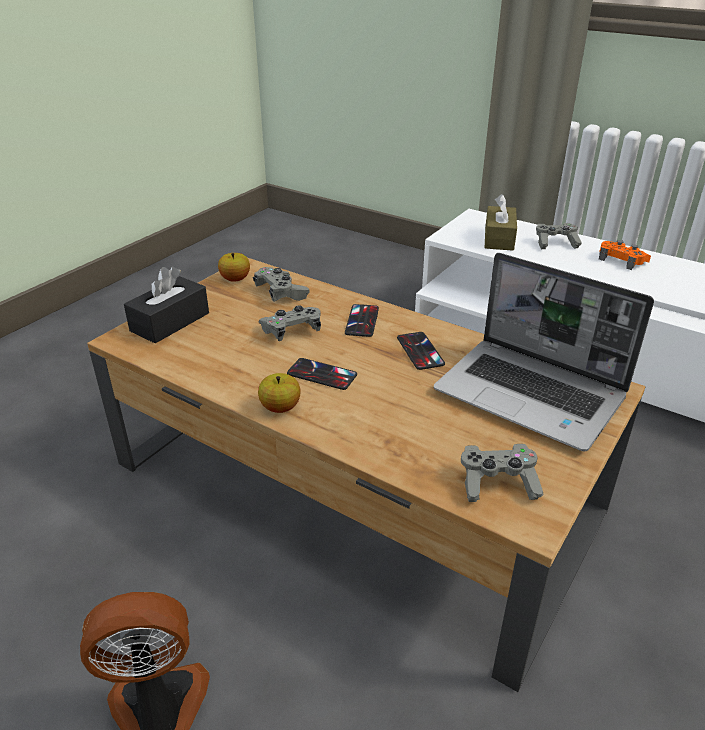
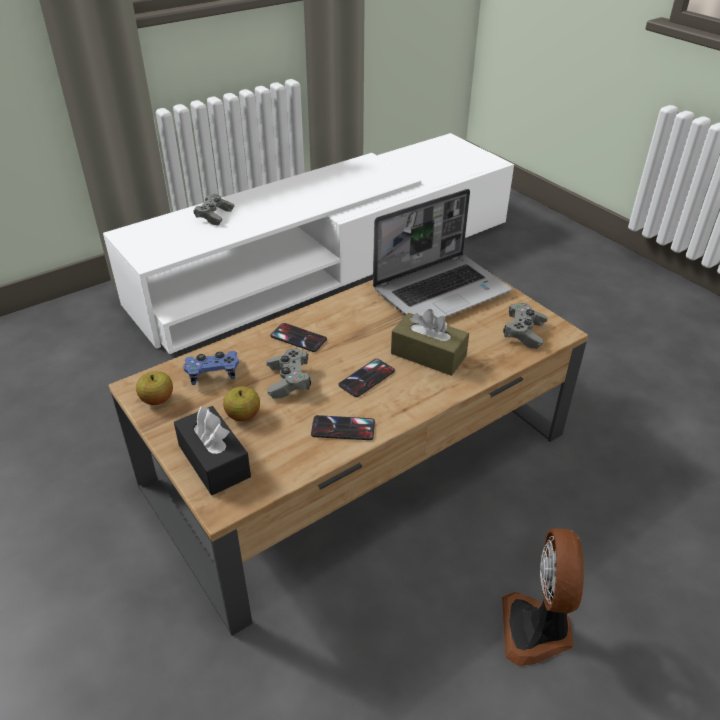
camera: 70 degrees left, 5 degrees up
grey game controller [253,267,310,302] -> blue game controller [183,351,239,385]
apple [258,373,300,413] -> apple moved to [223,386,260,421]
phone [397,332,445,370] -> phone moved to [311,415,375,440]
brown tissue box [485,194,517,251] -> brown tissue box moved to [391,309,469,376]
orange game controller [599,240,651,270] -> none

